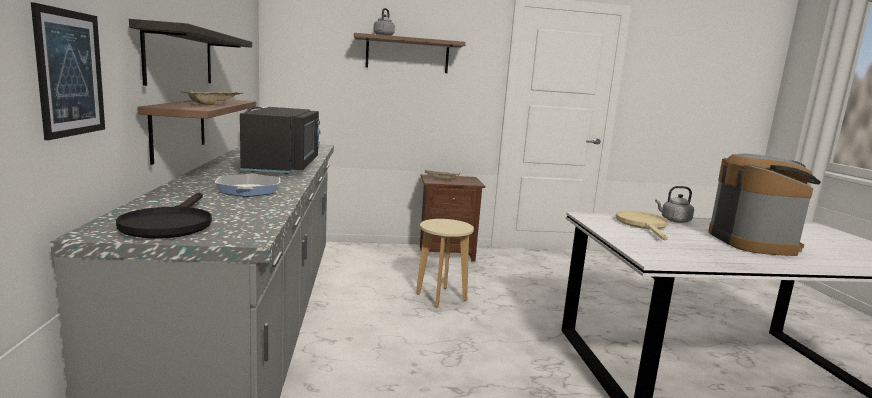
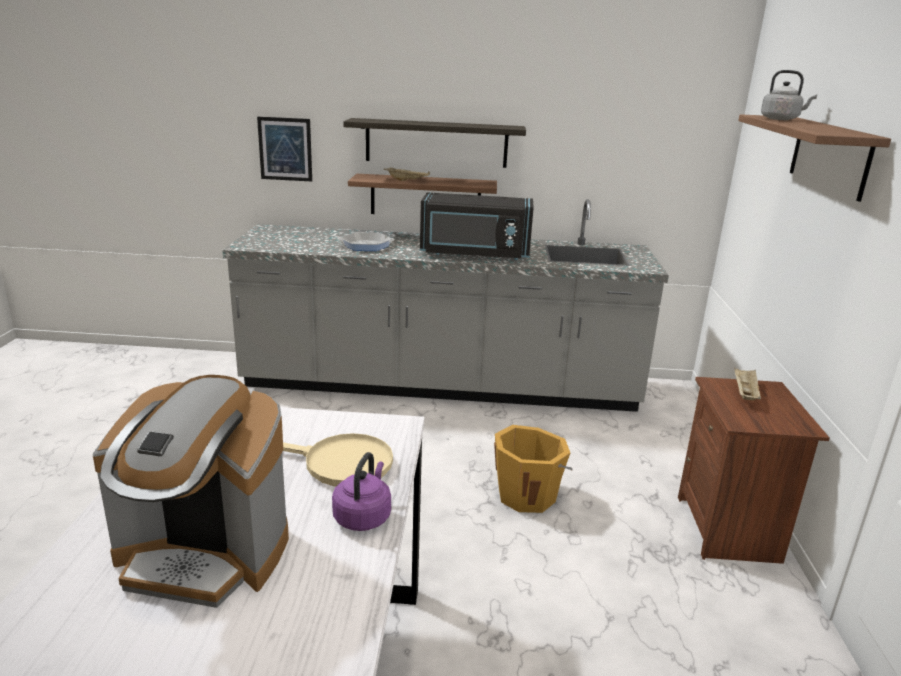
camera: 100 degrees right, 10 degrees up
black frying pan [116,193,212,239] -> none
beige stool [416,219,474,308] -> orange bucket [494,425,573,513]
grey kettle [655,186,694,223] -> purple kettle [332,452,391,531]

